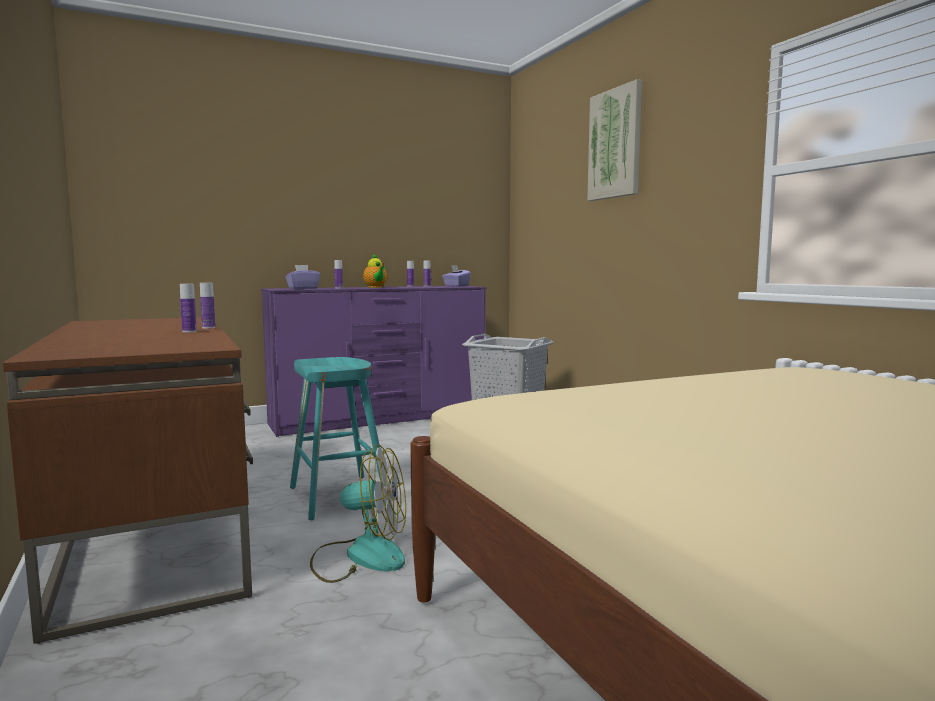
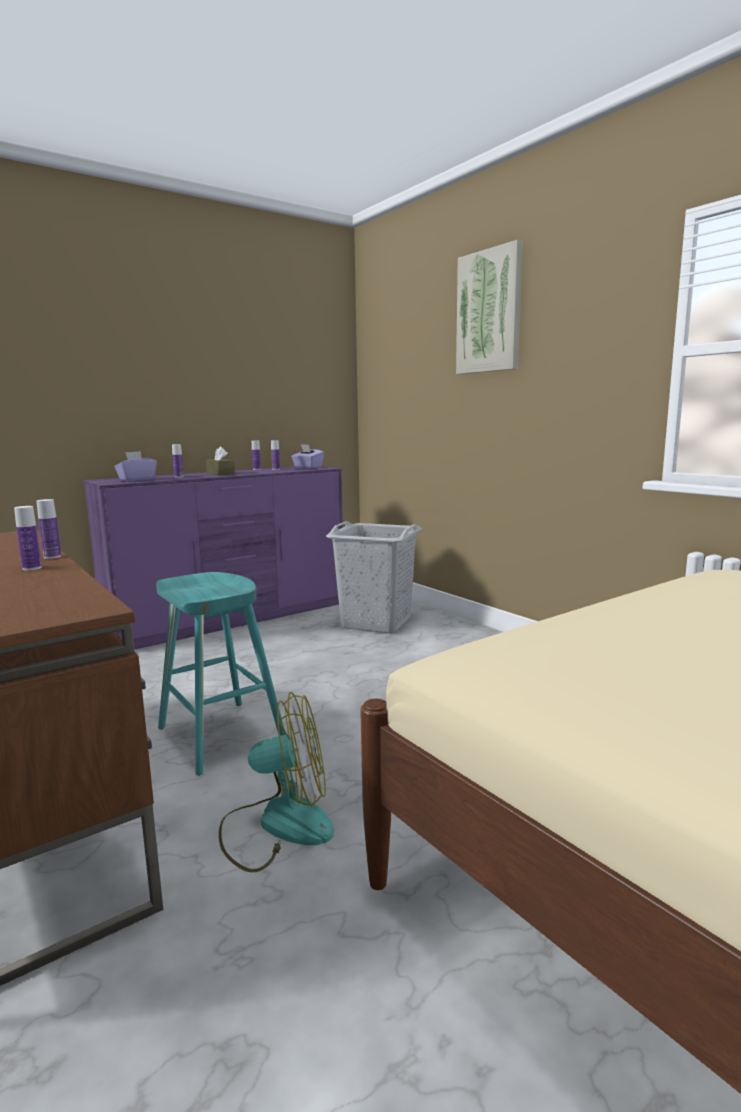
camera: 10 degrees left, 5 degrees up
teapot [363,254,387,288] -> brown tissue box [206,447,235,475]

